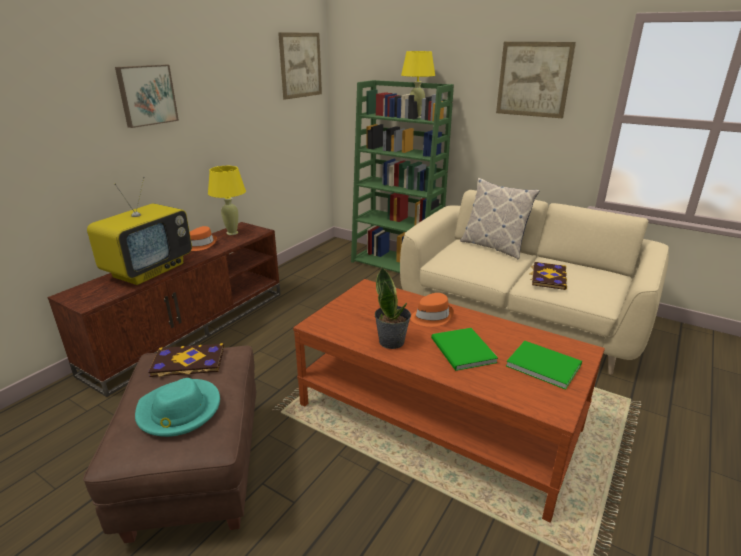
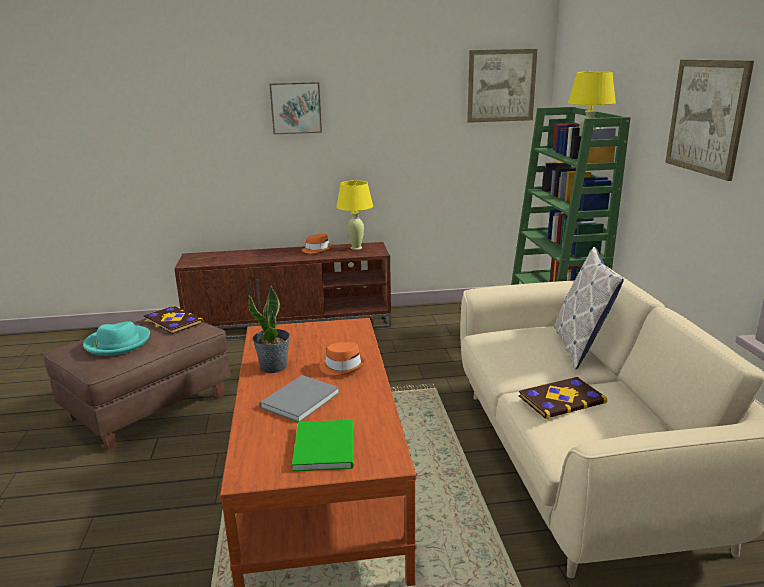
camera: 50 degrees right, 5 degrees down
television [87,177,192,285] -> none
green book [431,328,498,371] -> grey book [259,375,340,422]

